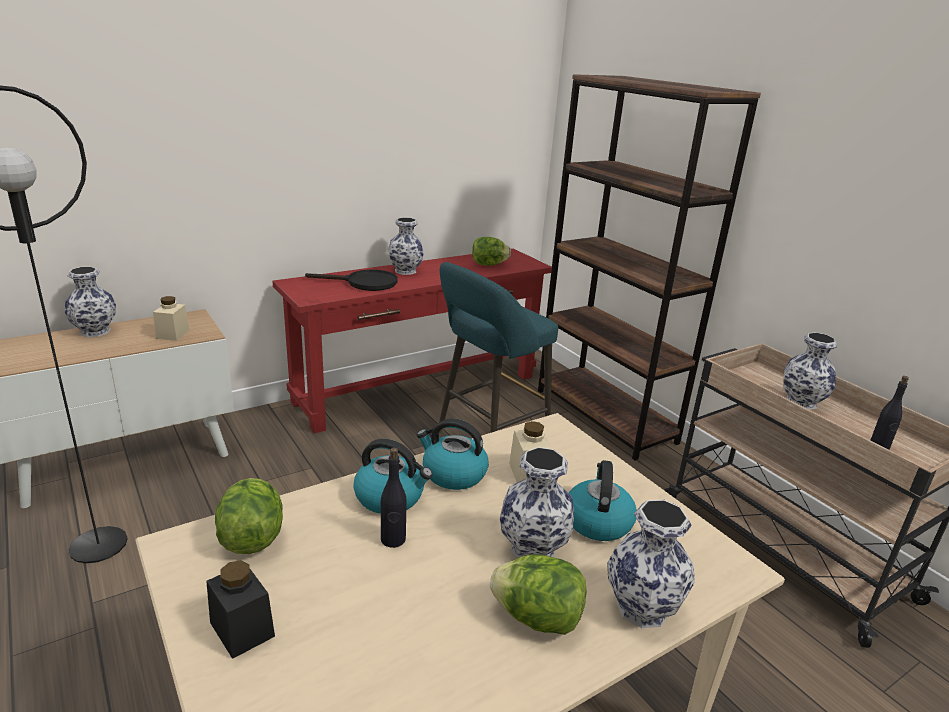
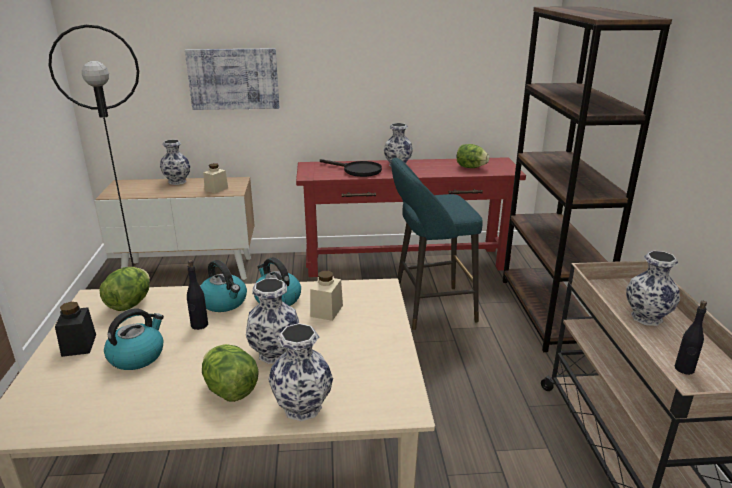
camera: 30 degrees right, 0 degrees up
kettle [569,460,637,541] -> kettle moved to [104,309,164,370]
none -> picture [185,48,279,110]

